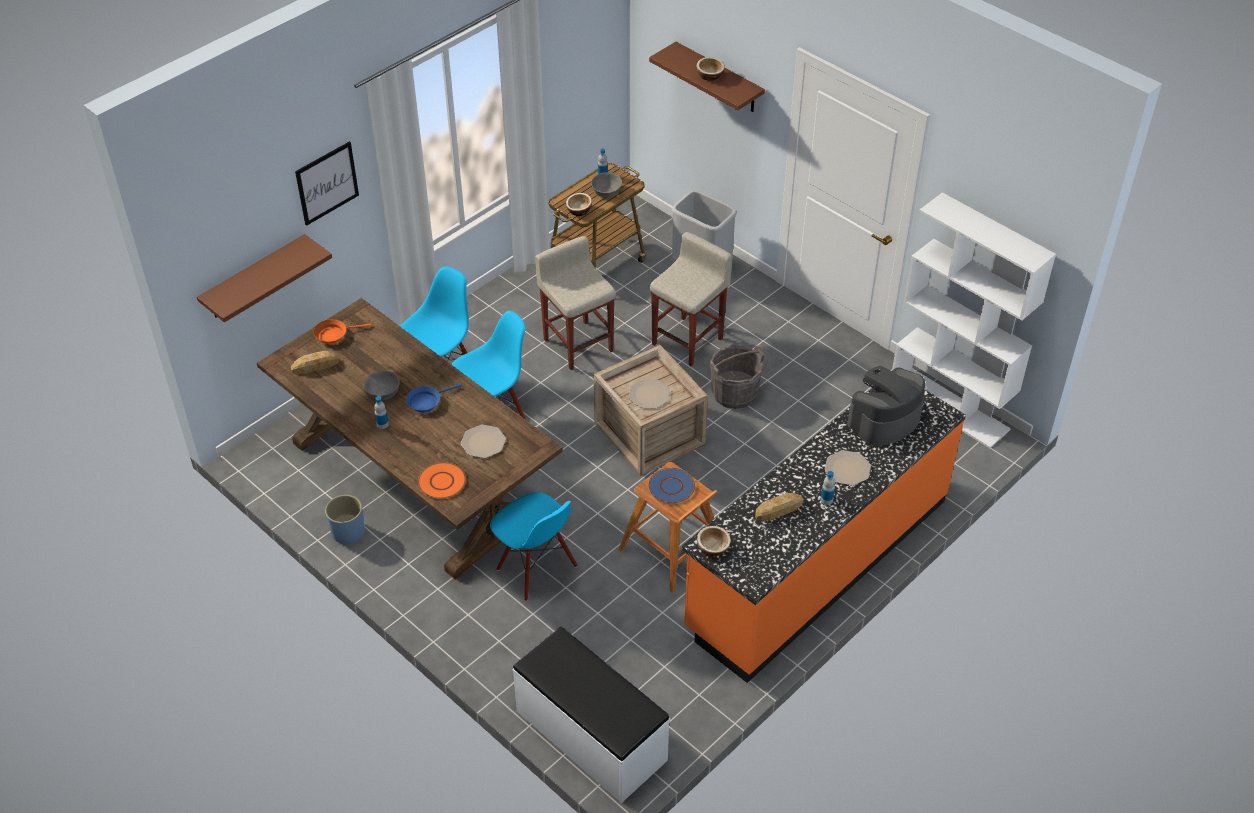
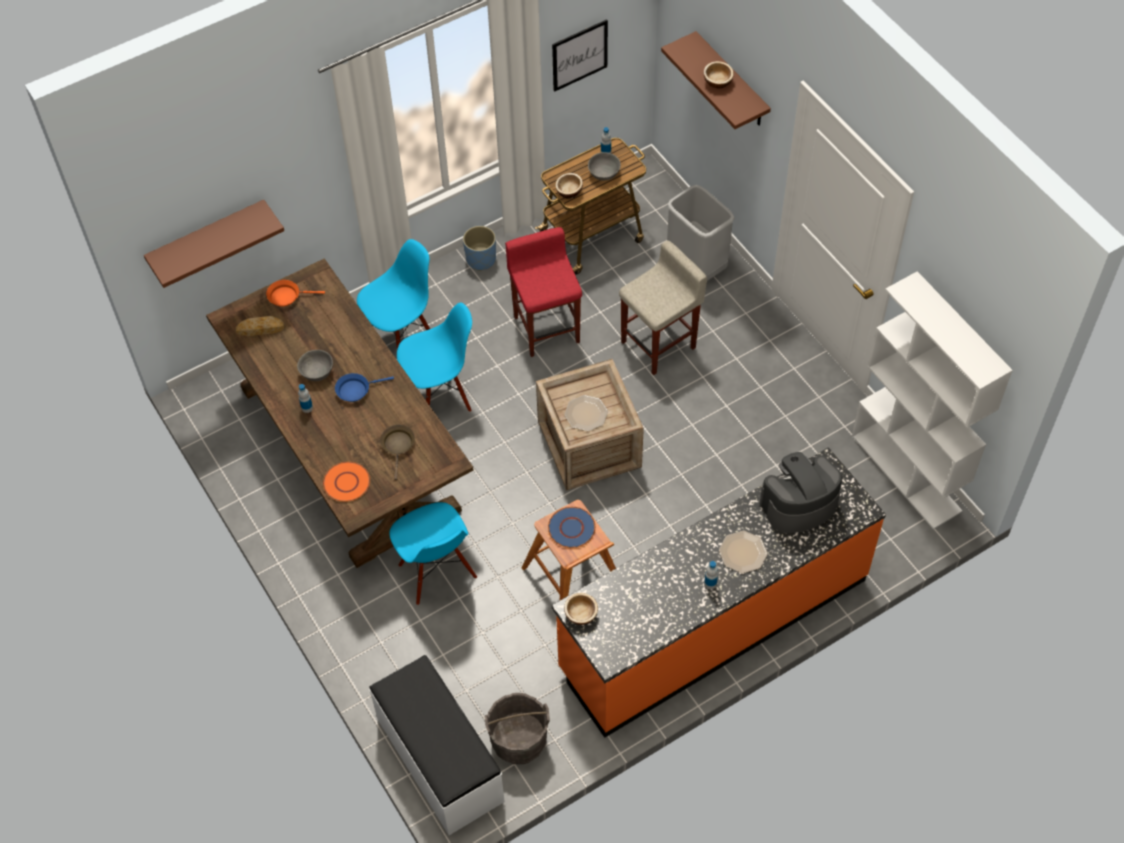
camera: 15 degrees right, 10 degrees up
picture [295,141,359,226] -> picture moved to [552,19,608,92]
blue planter [325,495,365,545] -> blue planter moved to [463,226,496,271]
plate [461,424,506,458] -> brown frying pan [380,425,415,480]
beige stool [535,236,616,370] -> red stool [505,227,582,357]
grey bucket [710,345,765,409] -> grey bucket moved to [485,693,550,764]
bread [755,493,804,521] -> none

